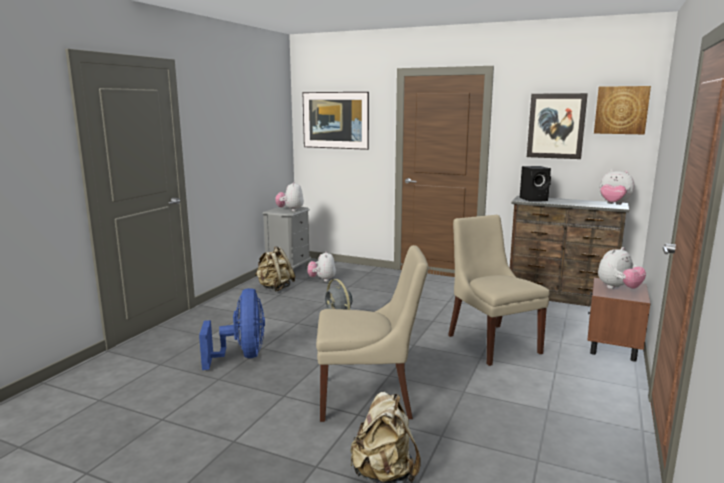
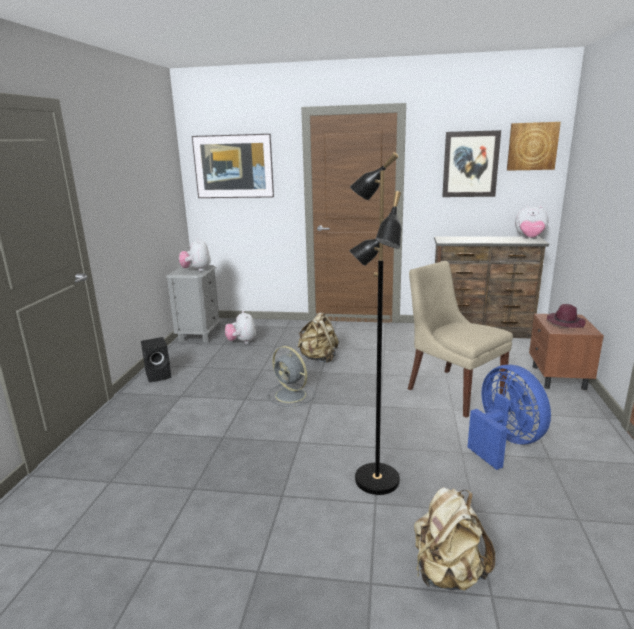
camera: 15 degrees left, 5 degrees up
blue fan [199,288,265,370] -> blue fan moved to [468,365,551,470]
beige backpack [255,246,295,291] -> beige backpack moved to [297,313,339,363]
beige chair [316,245,429,422] -> black floor lamp [349,152,402,495]
black speaker [520,166,551,202] -> black speaker moved to [141,337,172,382]
plush toy [598,247,646,289] -> purple hat [547,304,585,328]

